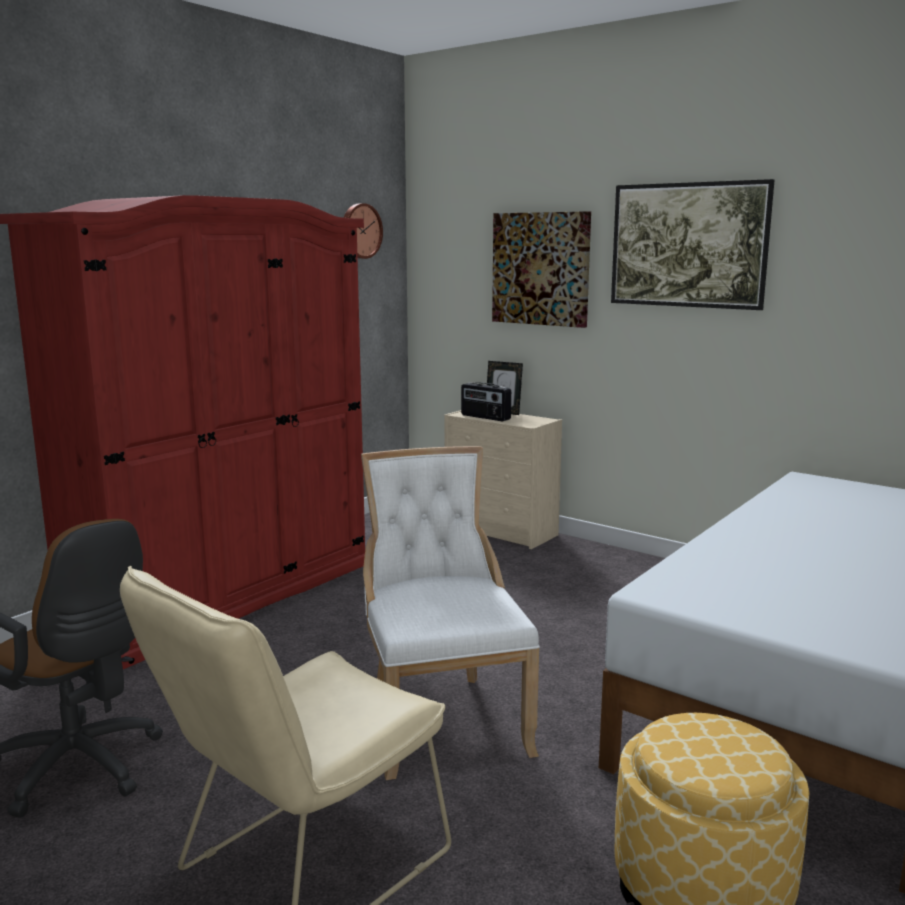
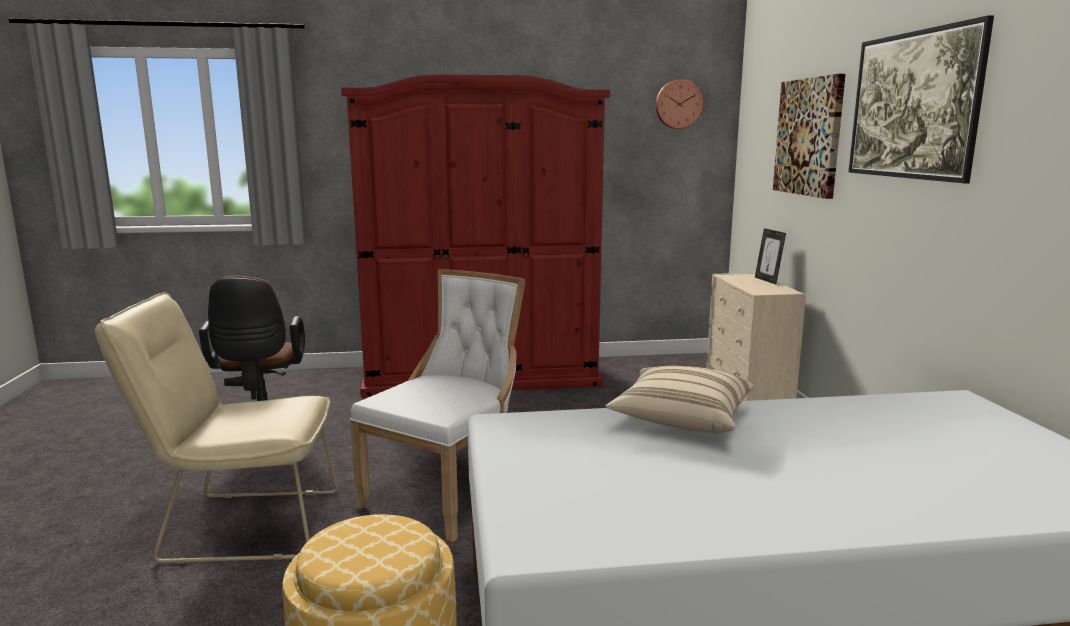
camera: 45 degrees right, 0 degrees up
radio [461,382,511,421] -> none
none -> beige pillow [606,366,754,434]

